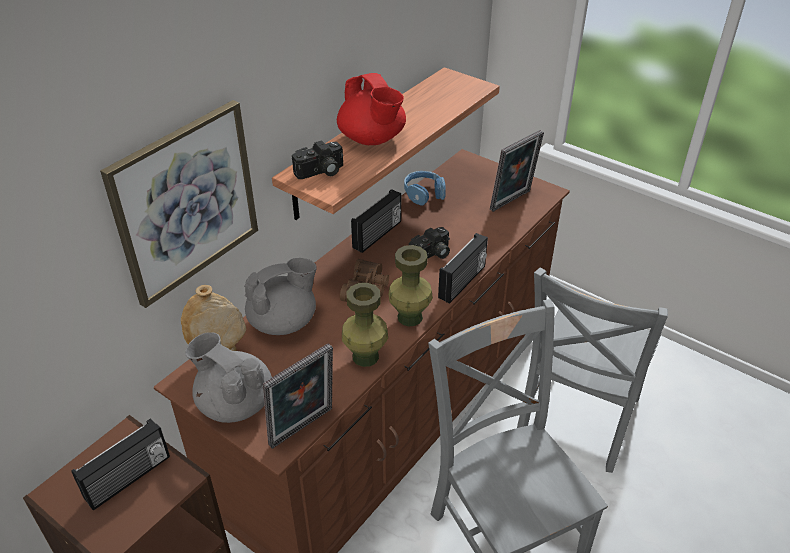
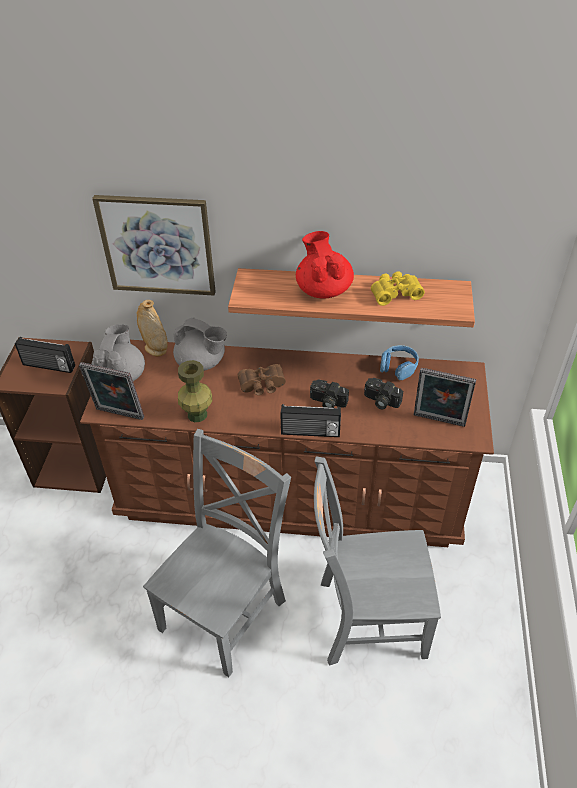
camera: 60 degrees right, 5 degrees up
camera [292,140,343,179] -> camera moved to [364,378,403,410]
red teapot [337,73,406,145] -> red teapot turned 135 degrees clockwise [296,231,354,299]
radio [351,189,401,253] -> none
green vase [388,245,433,327] -> none
none -> yellow binoculars [371,271,425,306]

